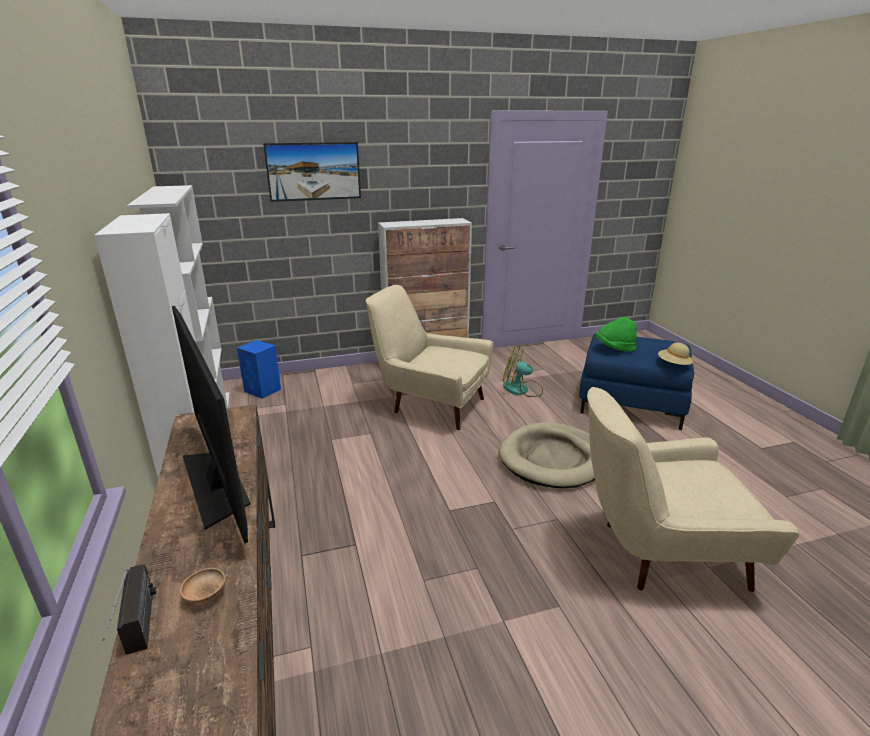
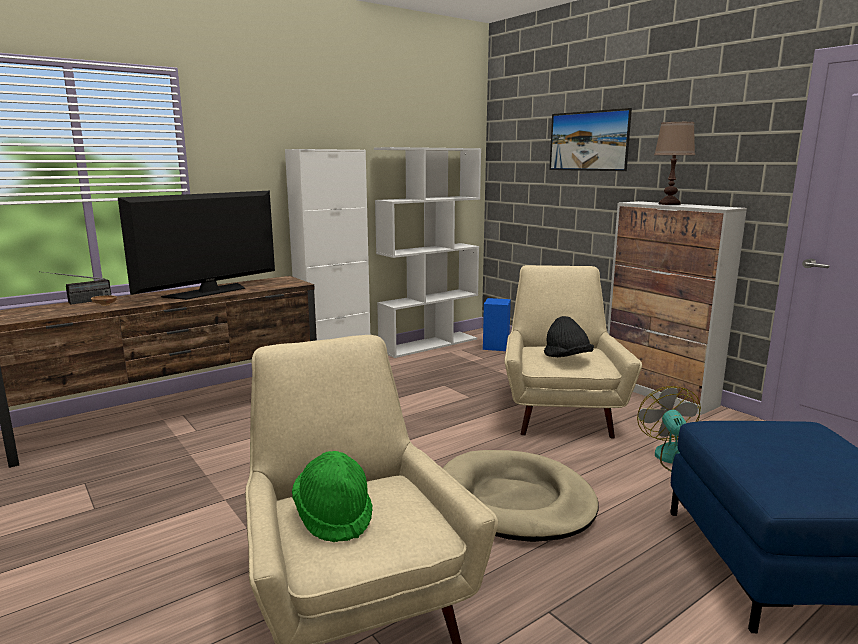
camera: 70 degrees right, 10 degrees down
green hat [596,317,637,351] -> green hat moved to [292,451,372,542]
beige hat [658,342,693,367] -> none
none -> black hat [544,316,594,357]
none -> brown table lamp [654,122,695,205]

